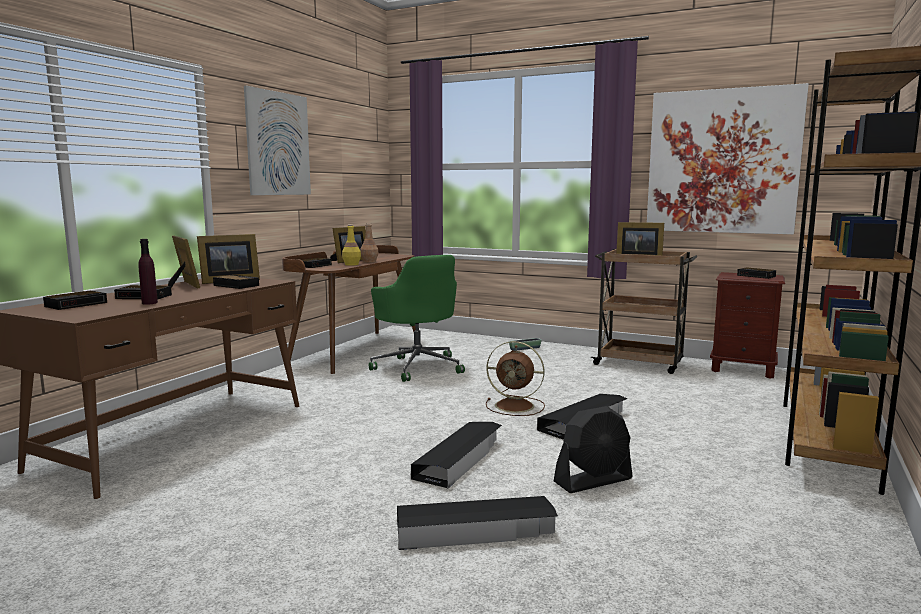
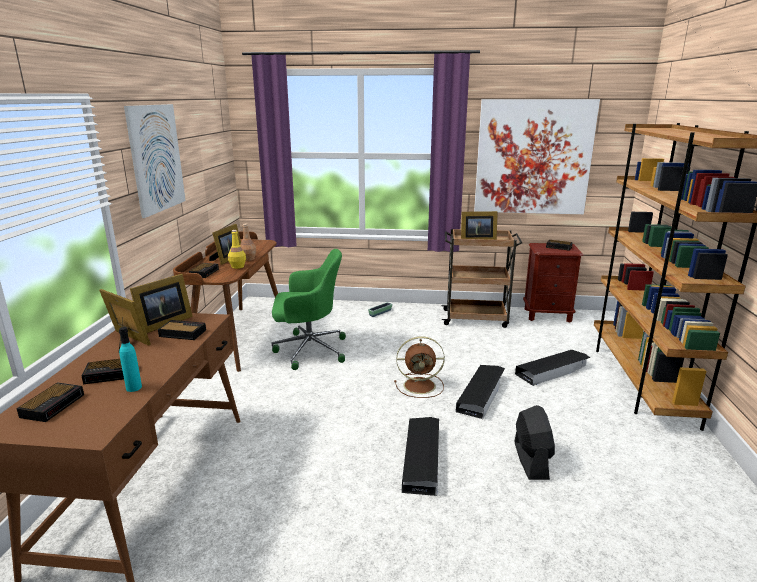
camera: 20 degrees left, 10 degrees up
purple bottle [138,239,158,305] -> turquoise bottle [119,327,142,392]
green office chair [369,255,465,382] -> green office chair turned 45 degrees counterclockwise [272,249,346,370]
black storage box [397,496,558,550] -> black storage box moved to [515,350,590,386]
black fan [554,406,633,493] -> black fan turned 45 degrees counterclockwise [515,405,555,480]

